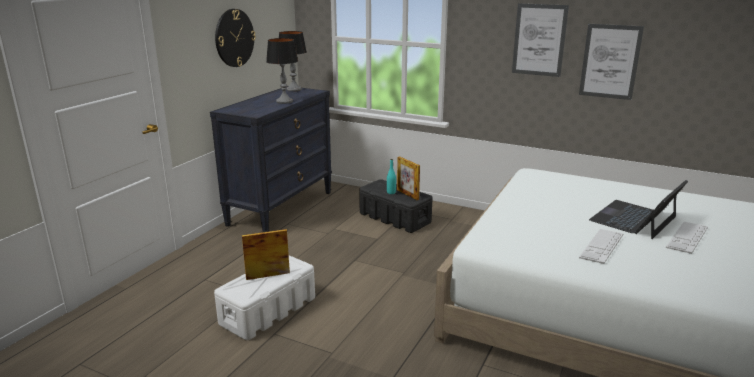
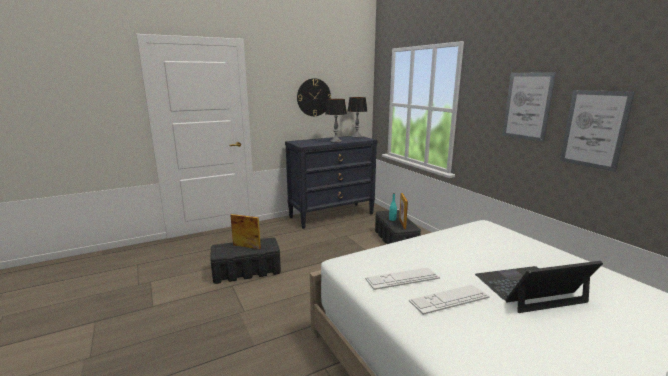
camera: 35 degrees right, 5 degrees down
white storage box [214,255,315,340] -> black storage box [210,237,281,284]
keyboard [666,222,708,254] -> keyboard moved to [365,268,440,290]

